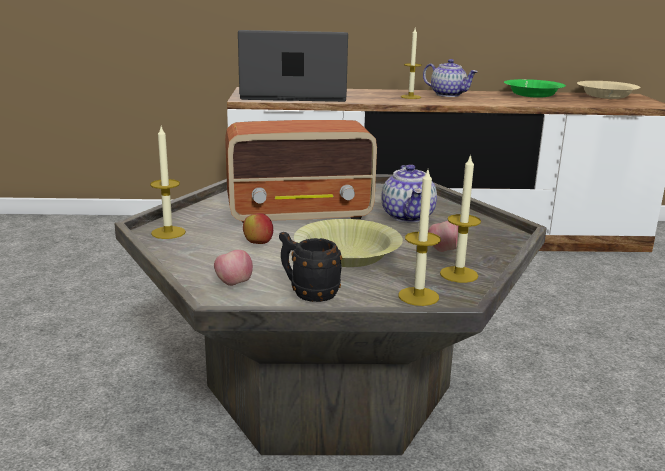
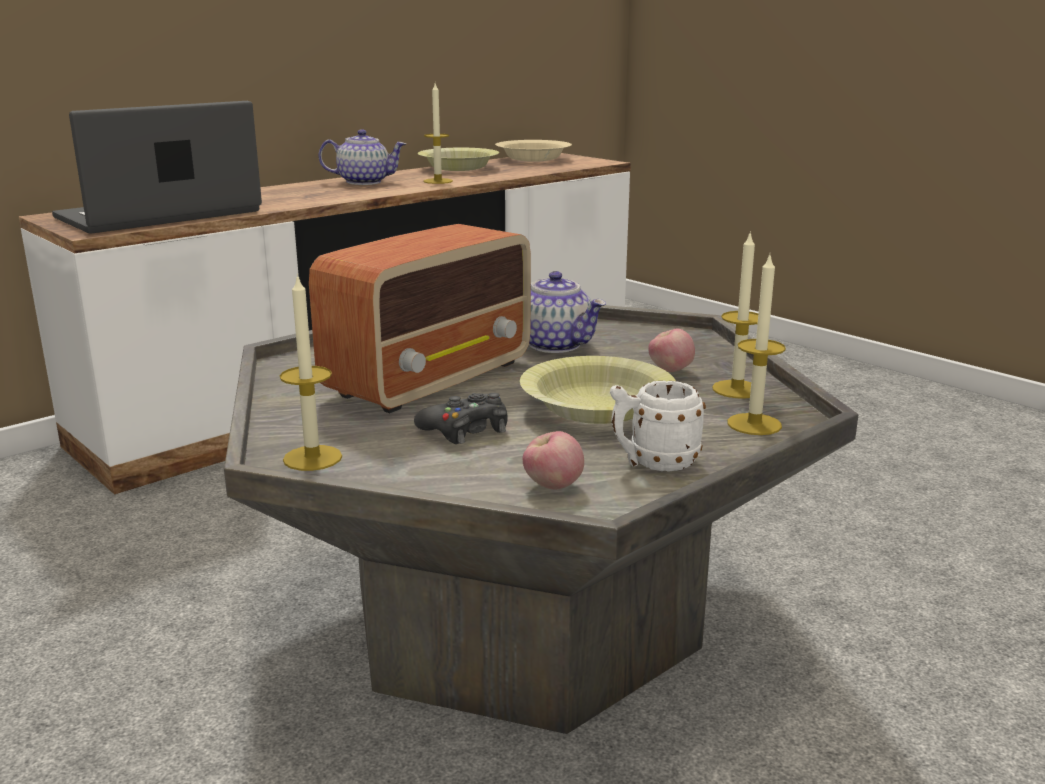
camera: 40 degrees left, 0 degrees up
apple [243,213,273,244] -> black game controller [414,393,508,444]
black mug [279,232,342,302] -> white mug [610,381,706,472]
candle [401,28,422,99] -> candle moved to [423,83,453,184]
green bowl [504,79,566,98] -> yellow bowl [418,148,499,171]

